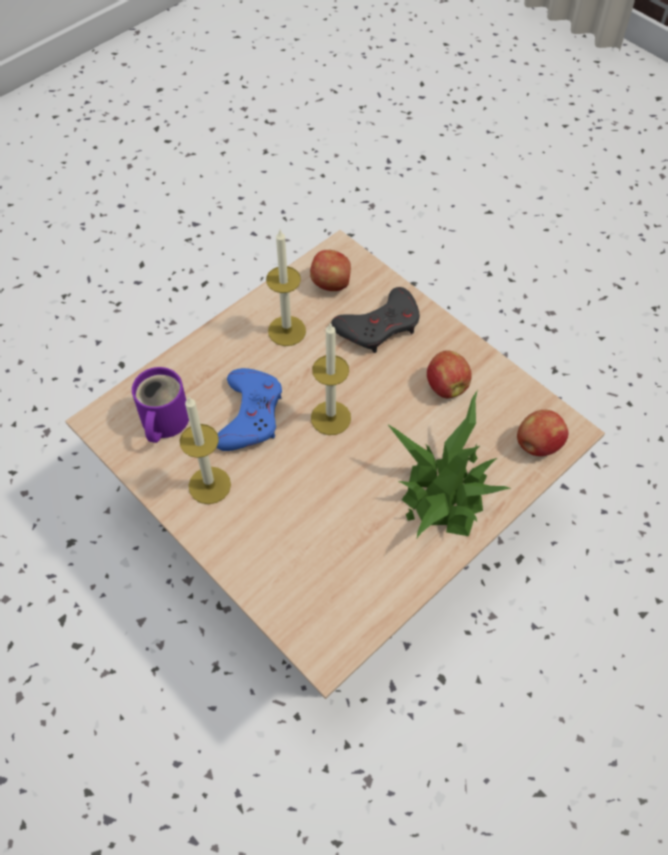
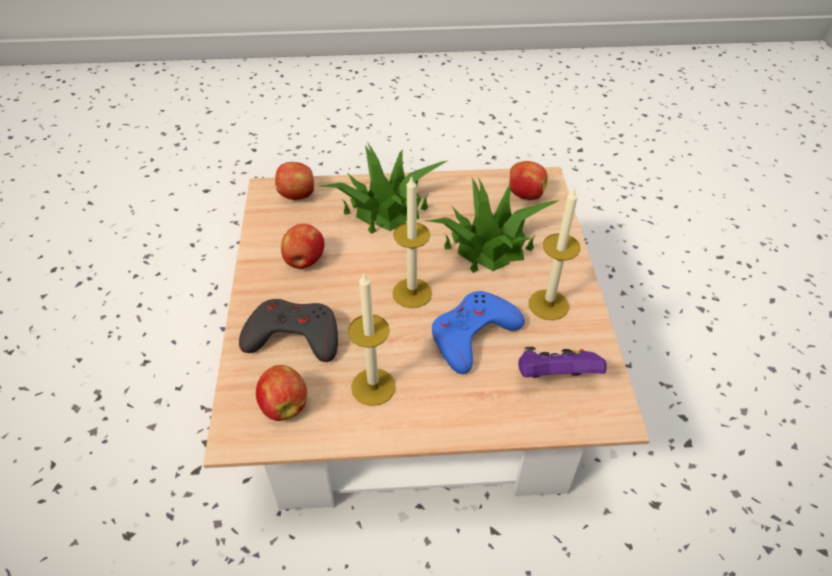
camera: 140 degrees left, 10 degrees down
purple mug [132,367,189,443] -> purple game controller [518,347,607,378]
none -> potted plant [427,178,559,273]
none -> apple [509,161,548,200]

